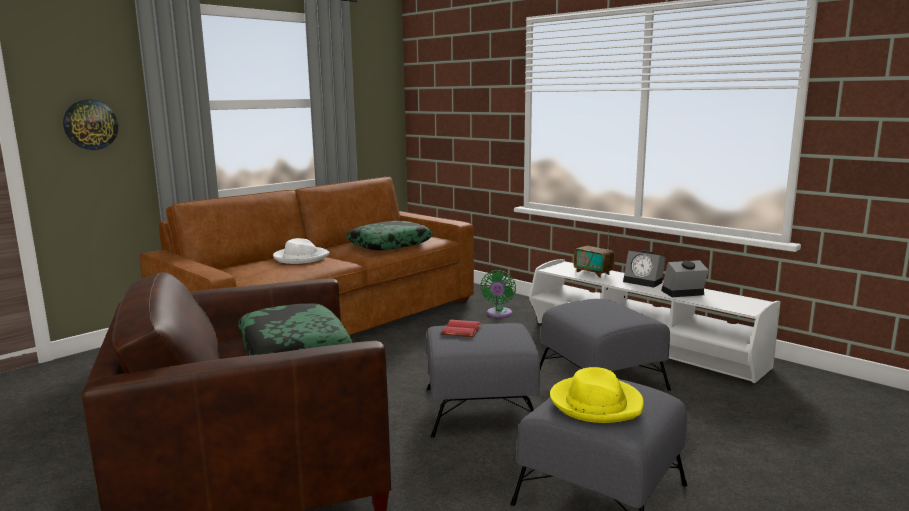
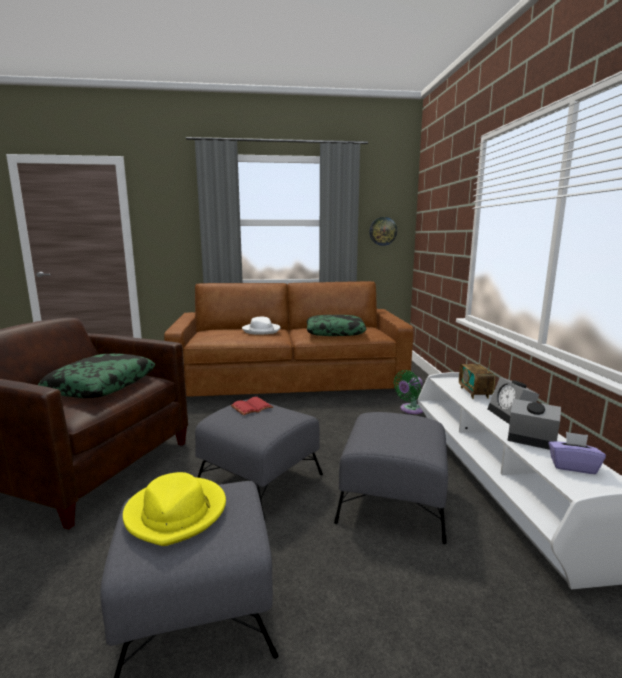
camera: 40 degrees right, 0 degrees up
wall clock [63,100,118,150] -> wall clock moved to [369,217,397,246]
none -> purple tissue box [548,432,606,474]

